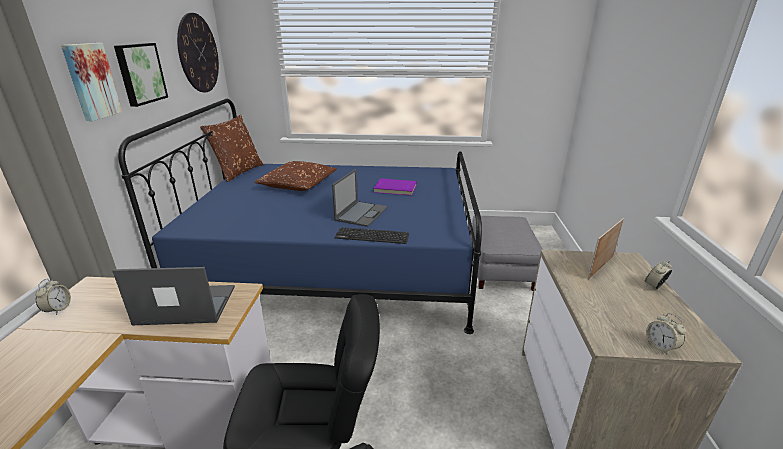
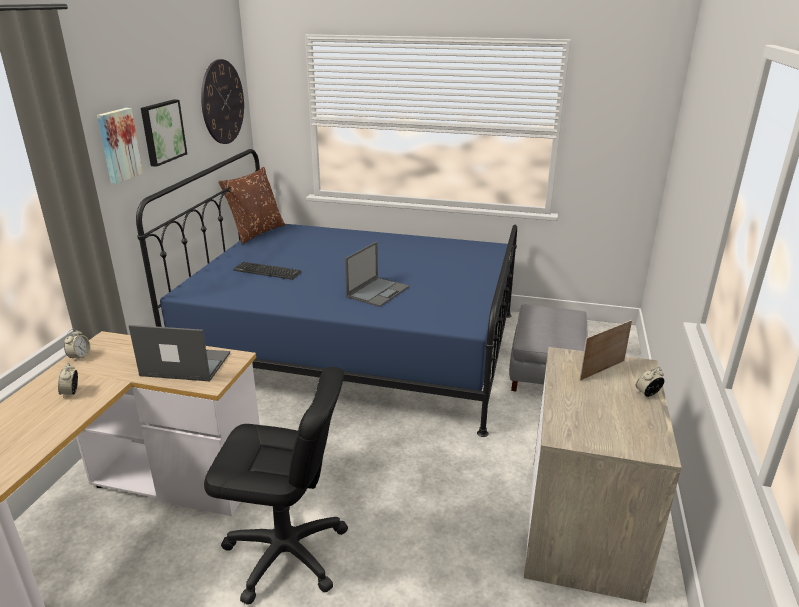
camera: 10 degrees right, 0 degrees up
brown pillow [254,161,337,191] -> none
keyboard [334,227,409,244] -> keyboard moved to [233,262,302,280]
purple book [374,178,417,196] -> none
alarm clock [646,313,686,355] -> alarm clock moved to [58,363,78,398]

